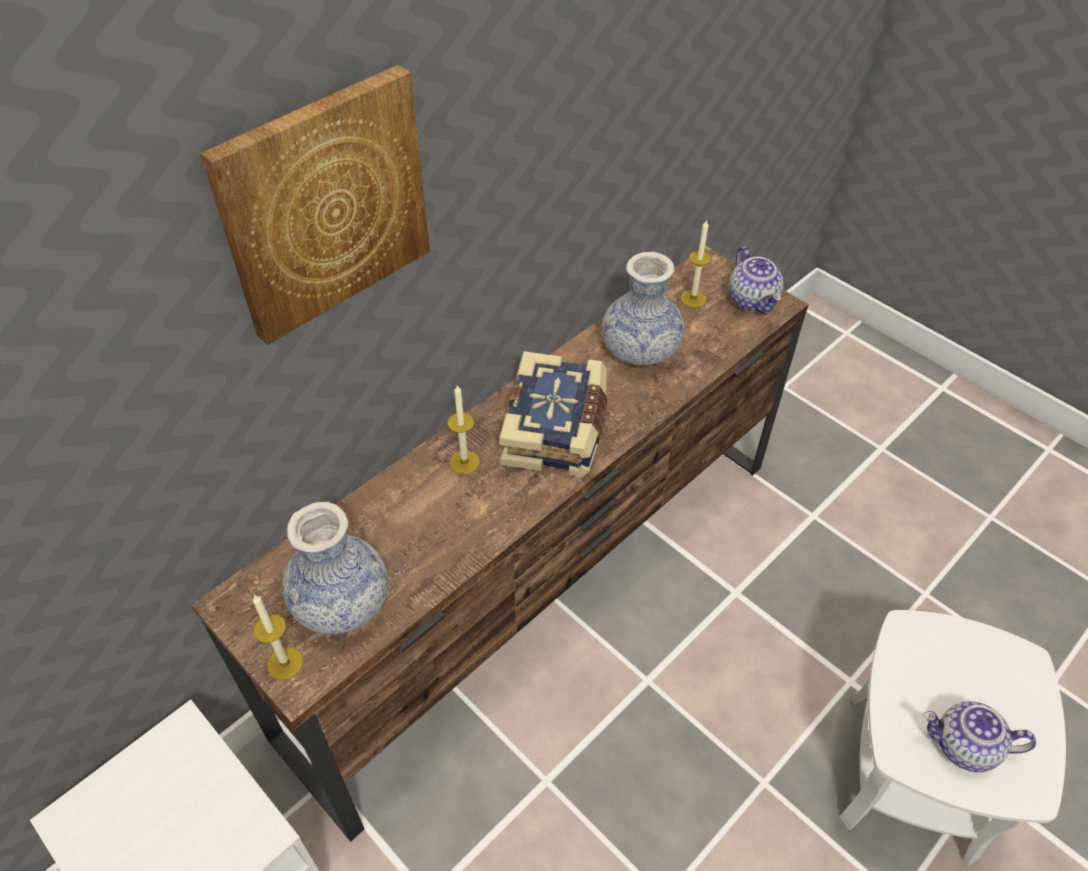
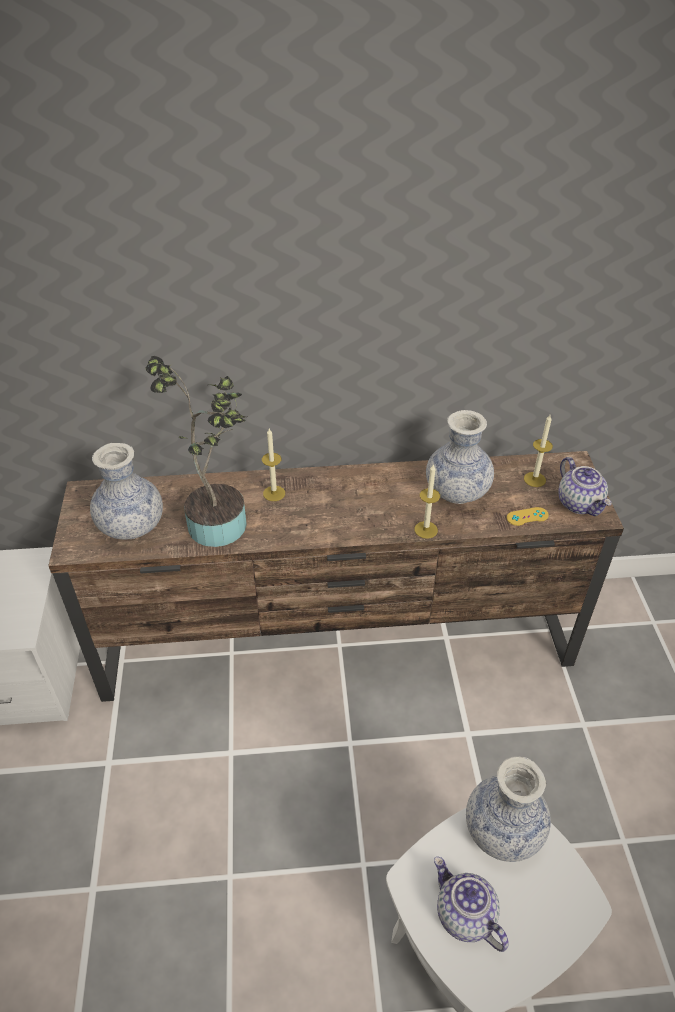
camera: 40 degrees right, 5 degrees down
picture [200,65,430,345] -> none
candle [253,594,303,680] -> candle moved to [414,464,440,539]
book [499,351,607,477] -> none
teapot [729,246,784,314] -> teapot turned 45 degrees counterclockwise [558,457,612,516]
none -> potted plant [145,356,247,547]
none -> vase [466,756,551,862]
none -> yellow game controller [507,507,549,526]

